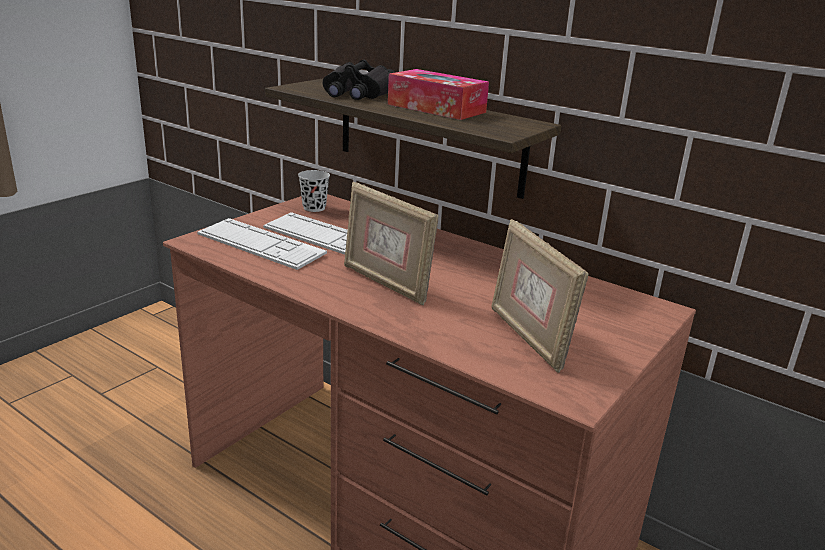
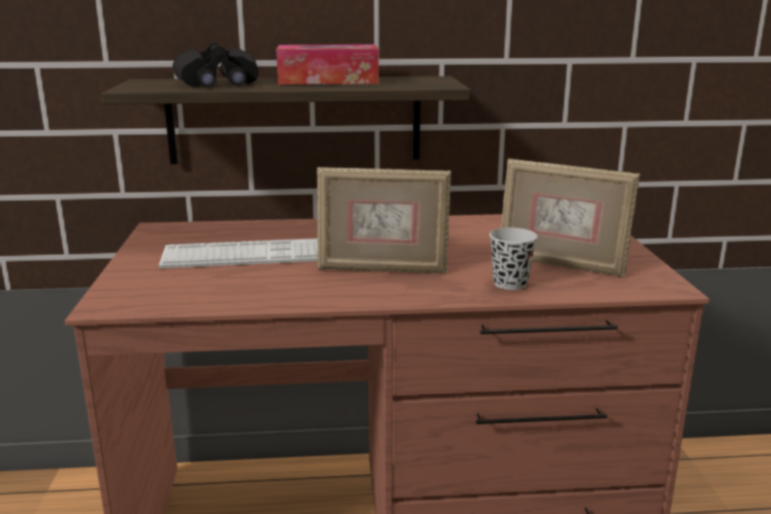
camera: 40 degrees left, 5 degrees down
keyboard [197,218,327,270] -> none
black cup [298,170,330,212] -> black cup moved to [489,228,537,290]

